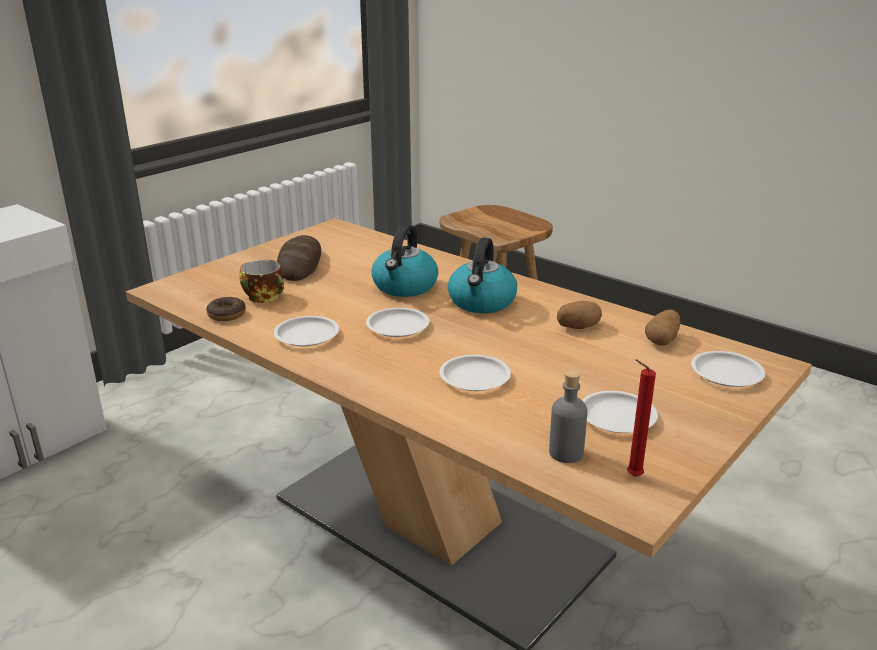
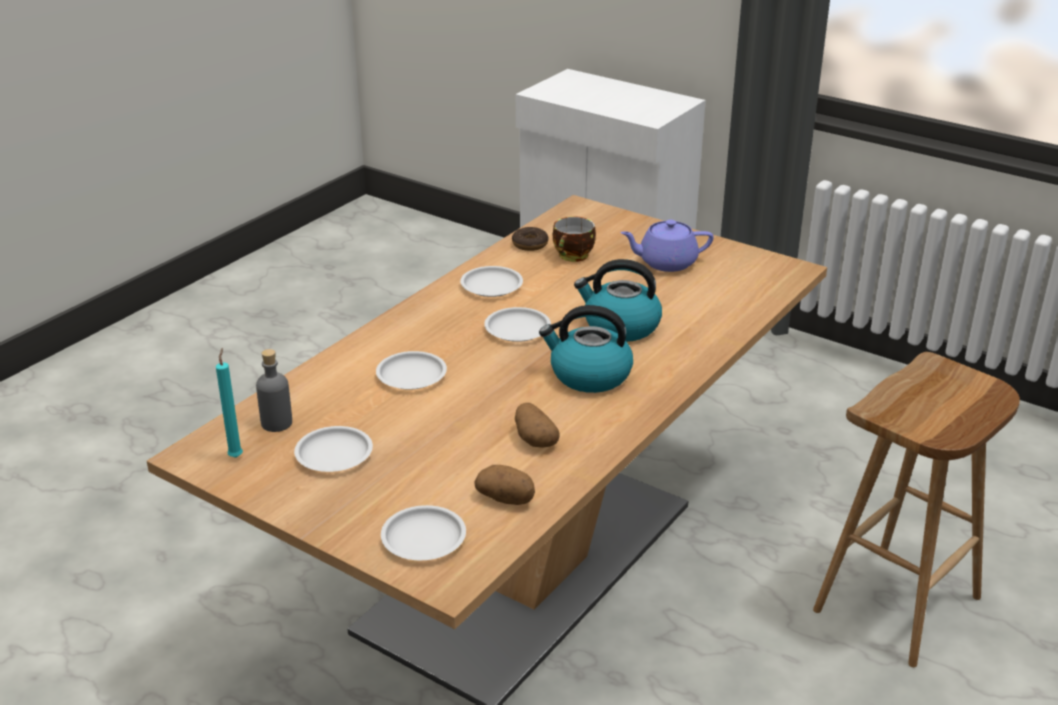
camera: 85 degrees right, 5 degrees up
bread [277,235,321,281] -> purple teapot [620,220,714,272]
red candle [627,359,656,477] -> turquoise candle [216,348,243,458]

